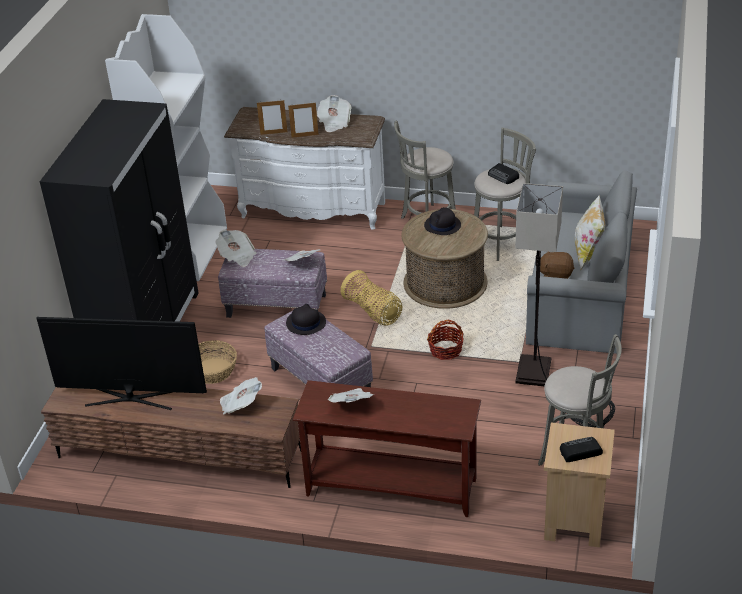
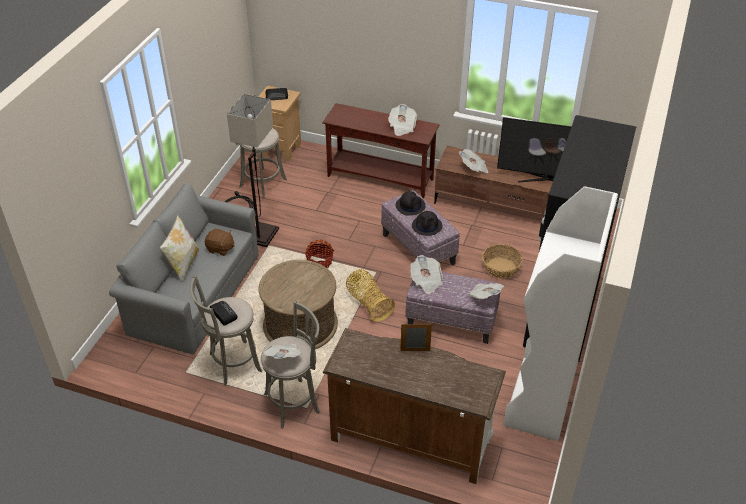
camera: 175 degrees left, 5 degrees up
picture frame [257,100,287,135] -> none
newspaper [317,95,352,132] -> newspaper moved to [263,344,302,359]
black hat [424,207,461,235] -> black hat moved to [396,191,426,215]

